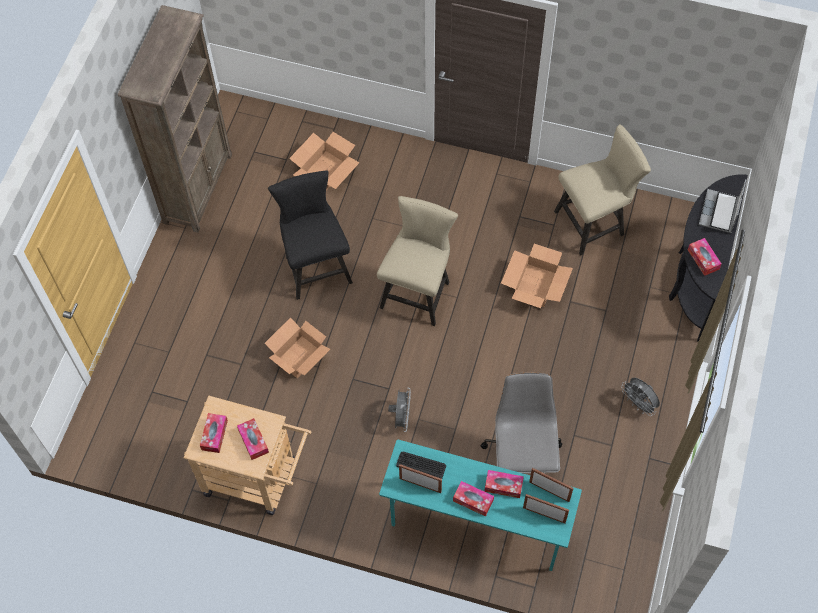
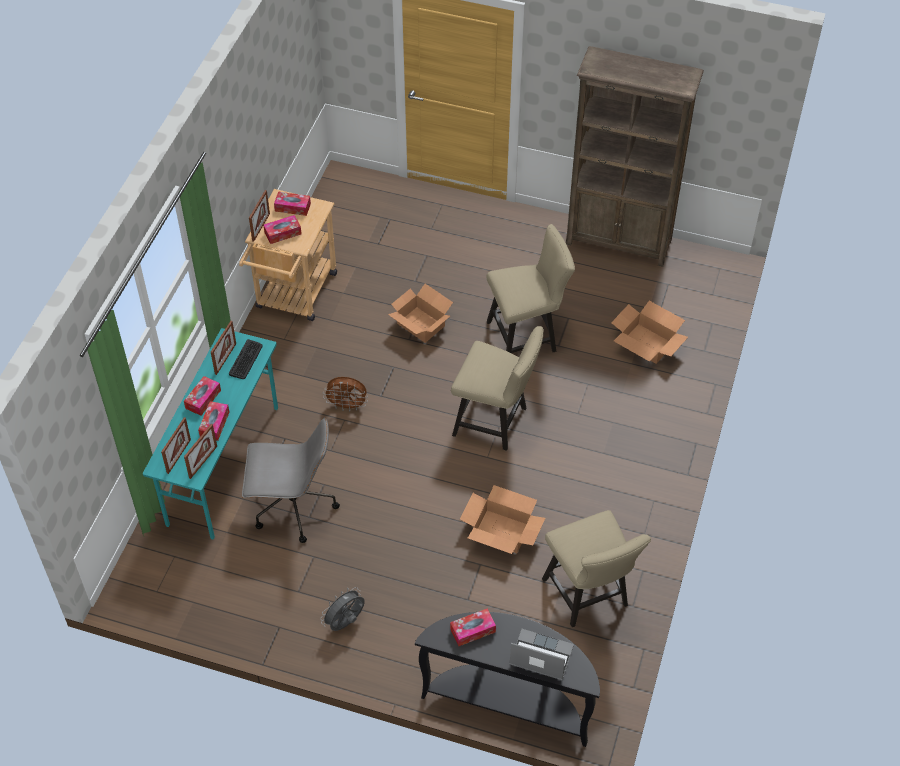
camera: 90 degrees right, 10 degrees down
black chair [268,171,353,300] -> beige chair [487,224,575,353]
grey fan [388,388,411,432] -> brown fan [323,377,368,412]
none -> picture frame [249,190,270,242]

